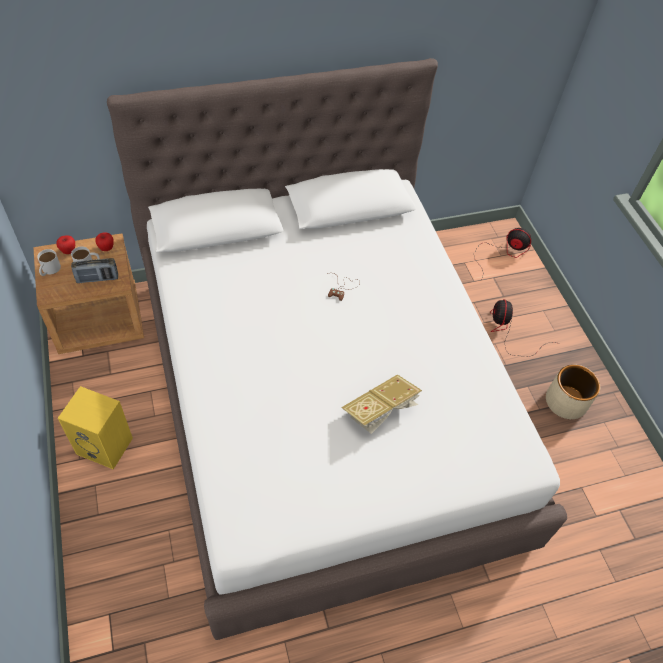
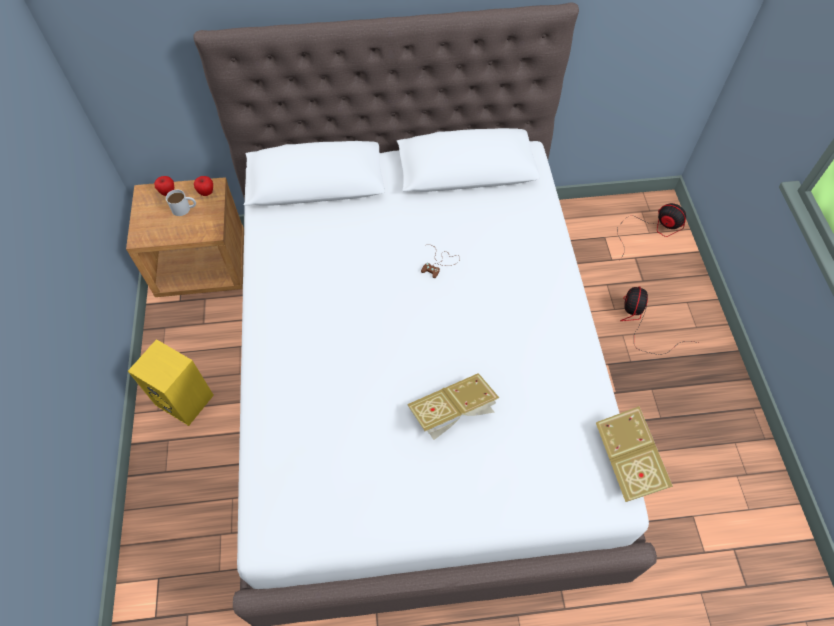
camera: 15 degrees right, 5 degrees up
white mug [37,249,61,276] -> none
radio [71,258,118,283] -> none
beige planter [546,364,600,419] -> none
none -> book [596,406,673,502]

